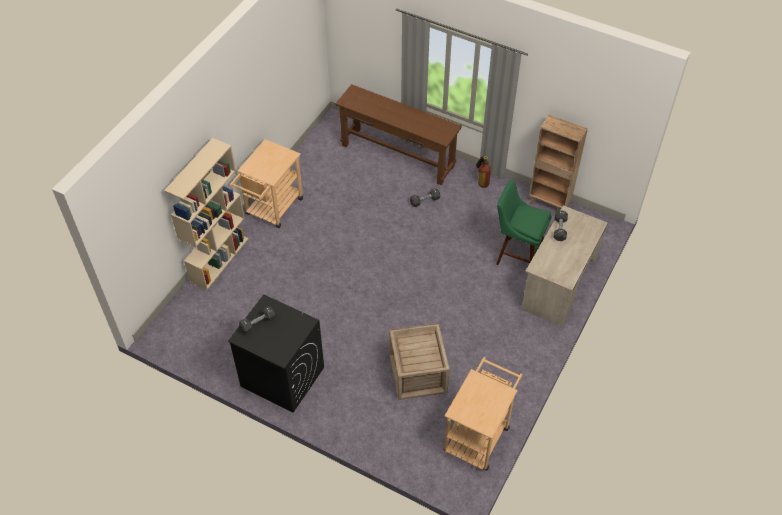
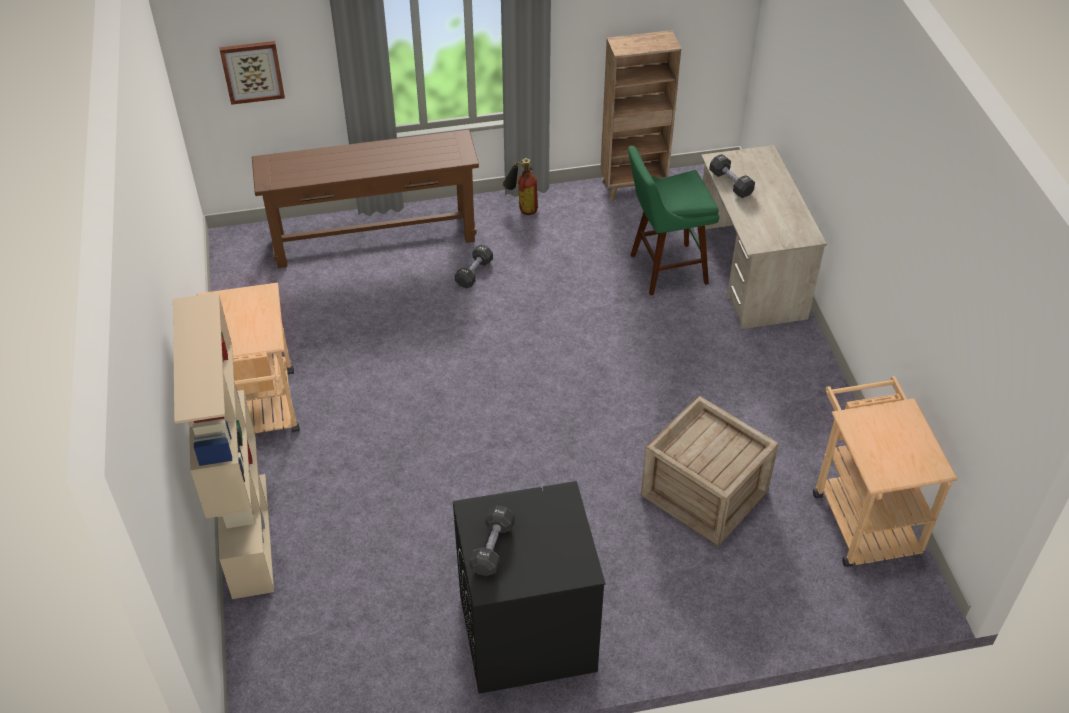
camera: 40 degrees left, 5 degrees down
none -> picture [219,41,285,105]

